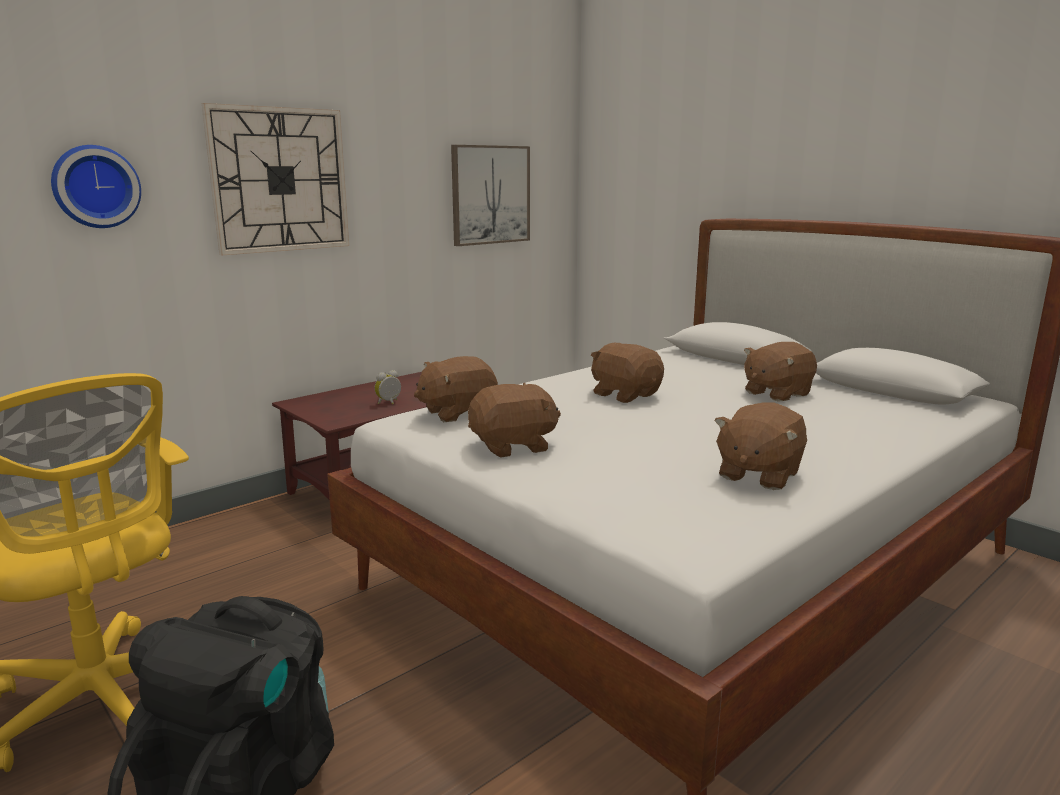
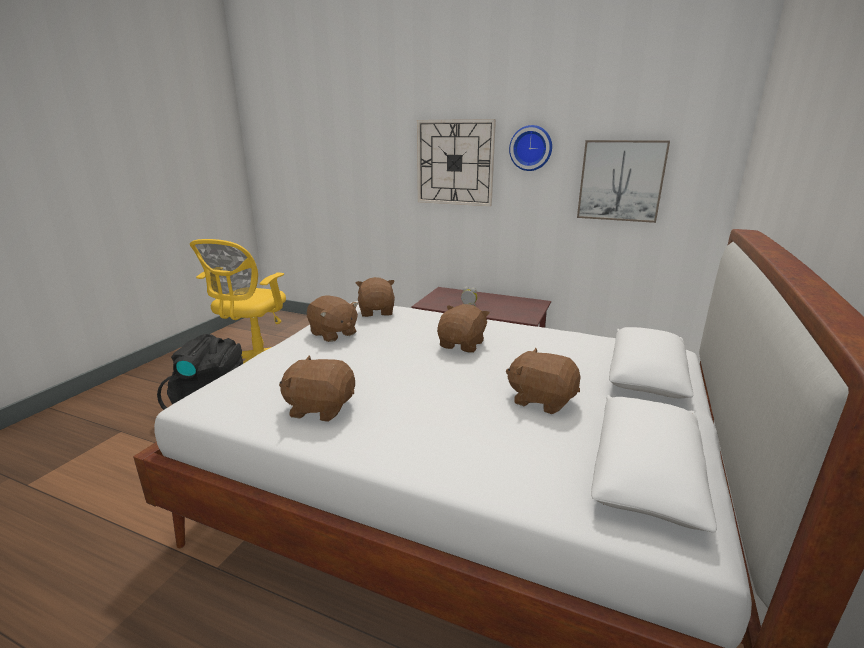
camera: 65 degrees right, 5 degrees up
wall clock [51,145,141,228] -> wall clock moved to [509,125,552,171]
brown plush toy [414,356,498,422] -> brown plush toy turned 45 degrees clockwise [356,277,395,317]

